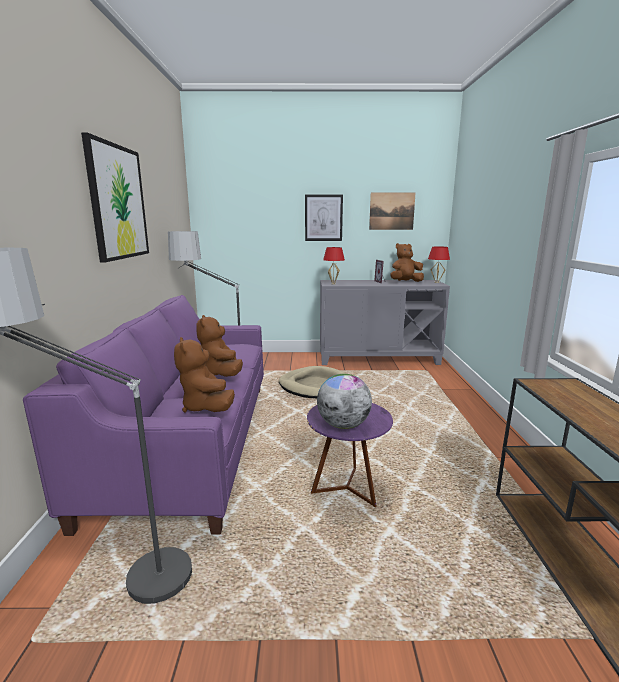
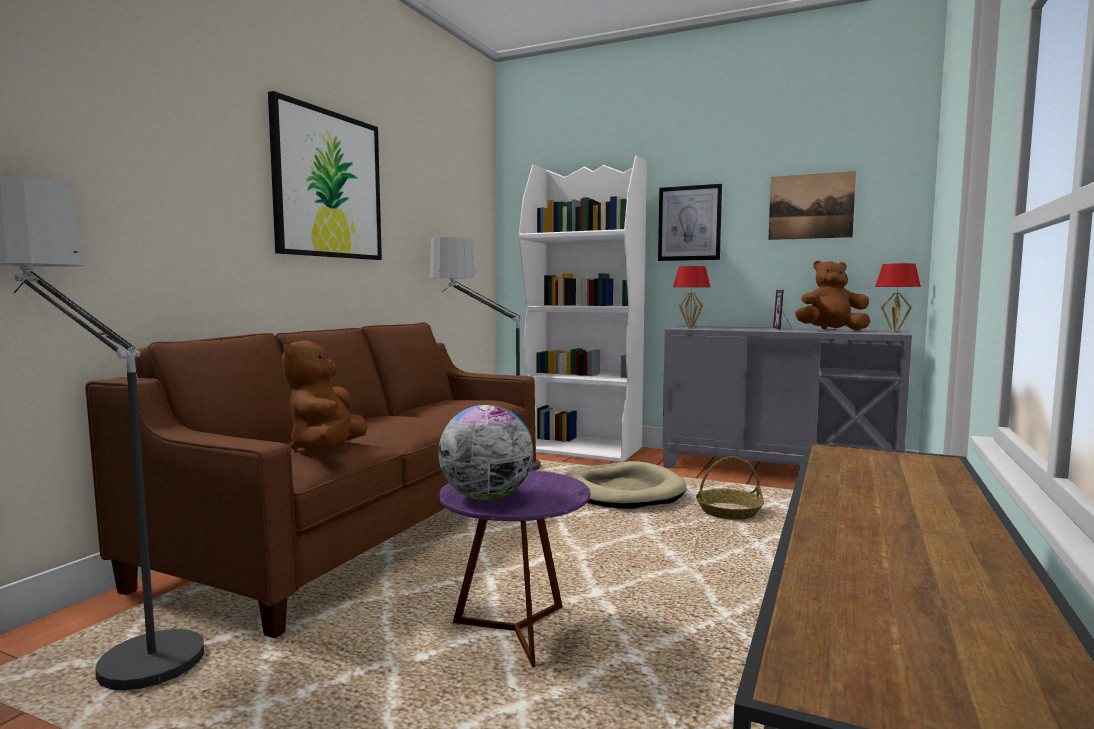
camera: 25 degrees right, 10 degrees down
purple sofa [23,295,264,536] -> brown sofa [85,322,536,638]
brown plush toy [196,315,243,377] -> none
none -> white bookcase [519,155,647,462]
none -> basket [696,456,764,520]

